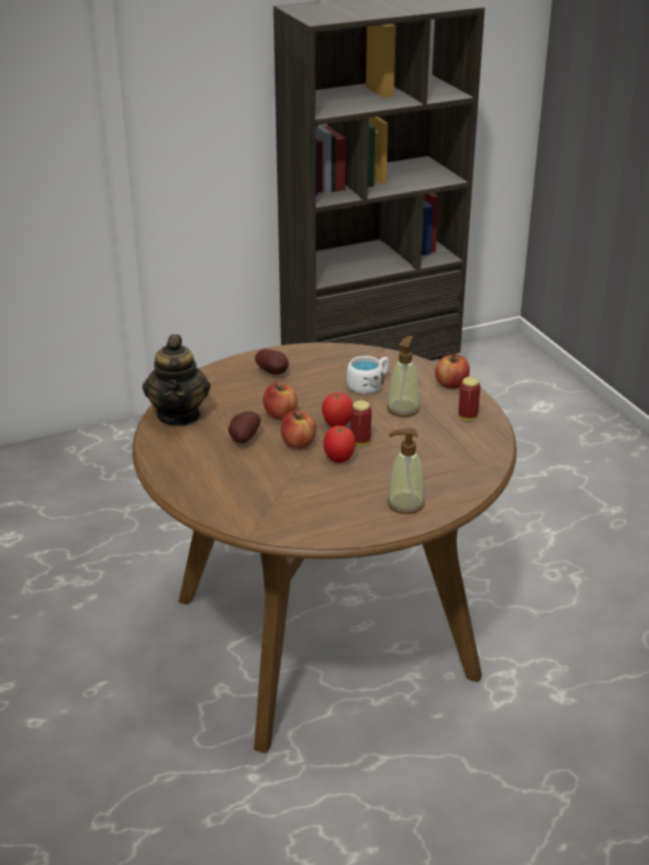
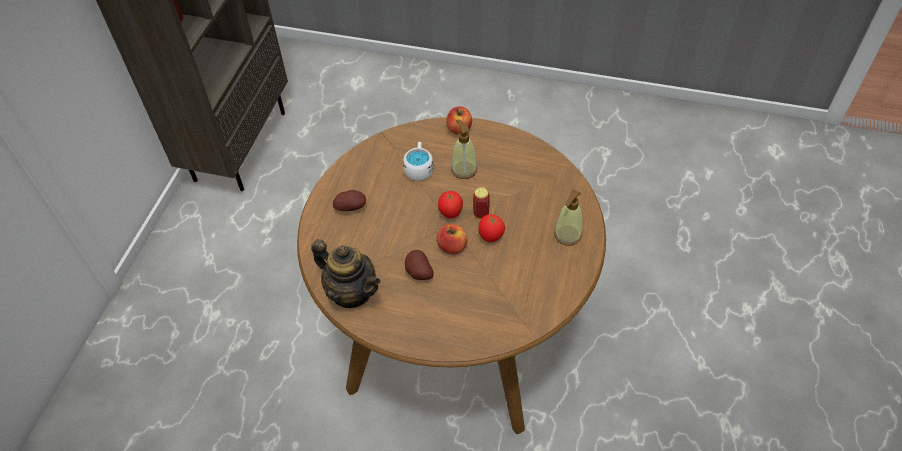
camera: 50 degrees left, 20 degrees up
apple [263,383,297,419] -> none
can [458,377,480,421] -> none

